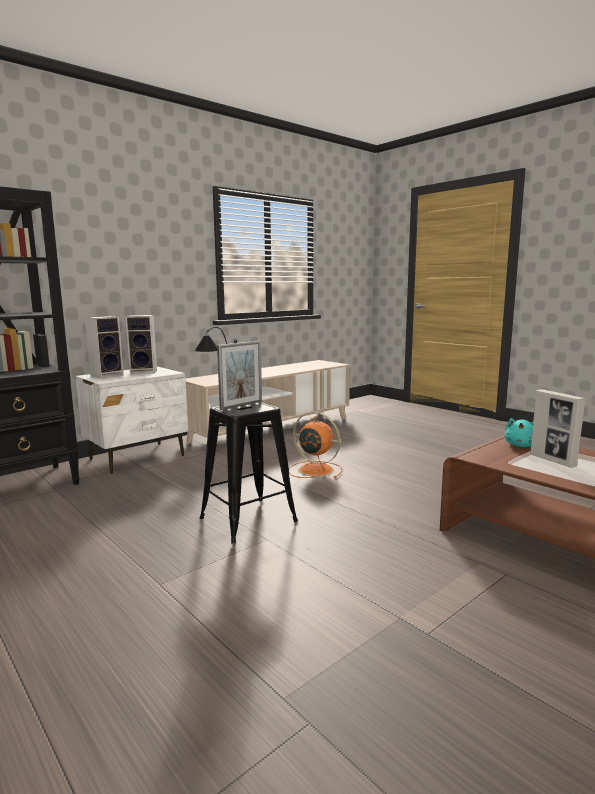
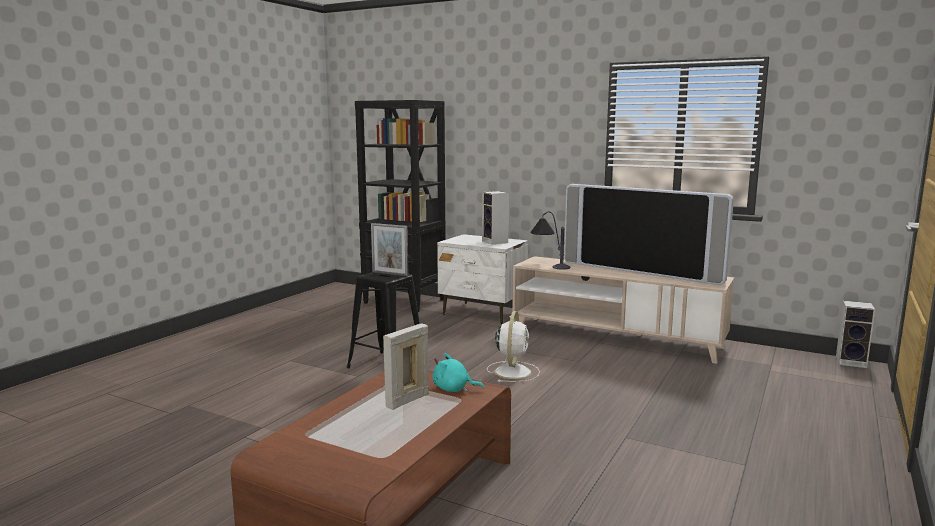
camera: 70 degrees right, 0 degrees up
speaker [85,316,124,379] -> speaker moved to [836,301,875,368]
orange fan [289,412,342,478] -> white fan [487,311,540,382]
none -> television [564,184,734,285]

